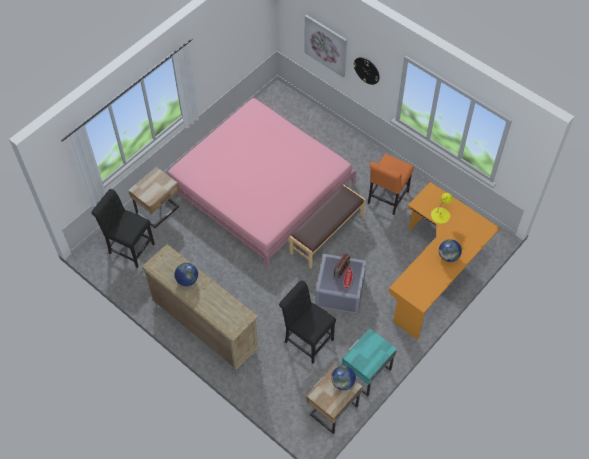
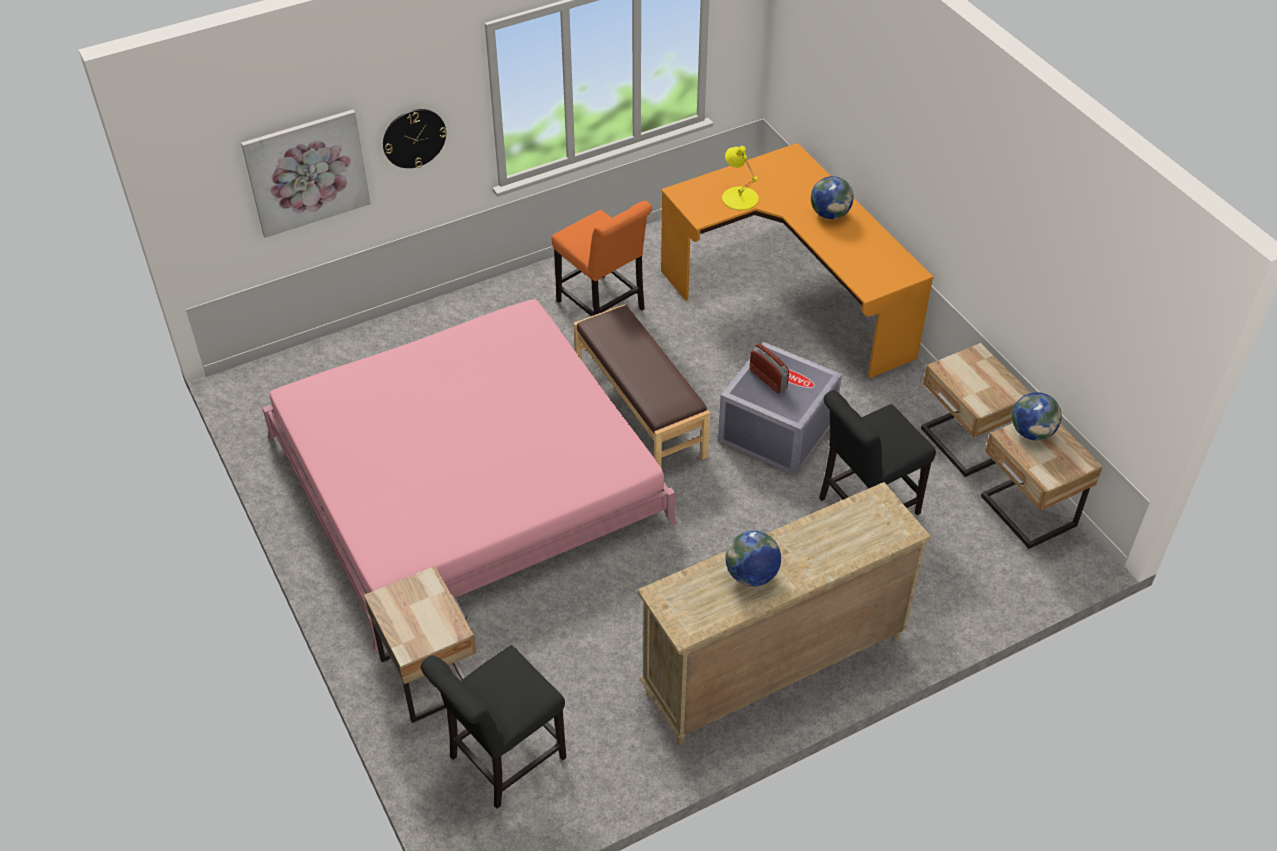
camera: 70 degrees left, 10 degrees down
turquoise nightstand [342,329,397,396] -> beige nightstand [921,343,1031,477]

